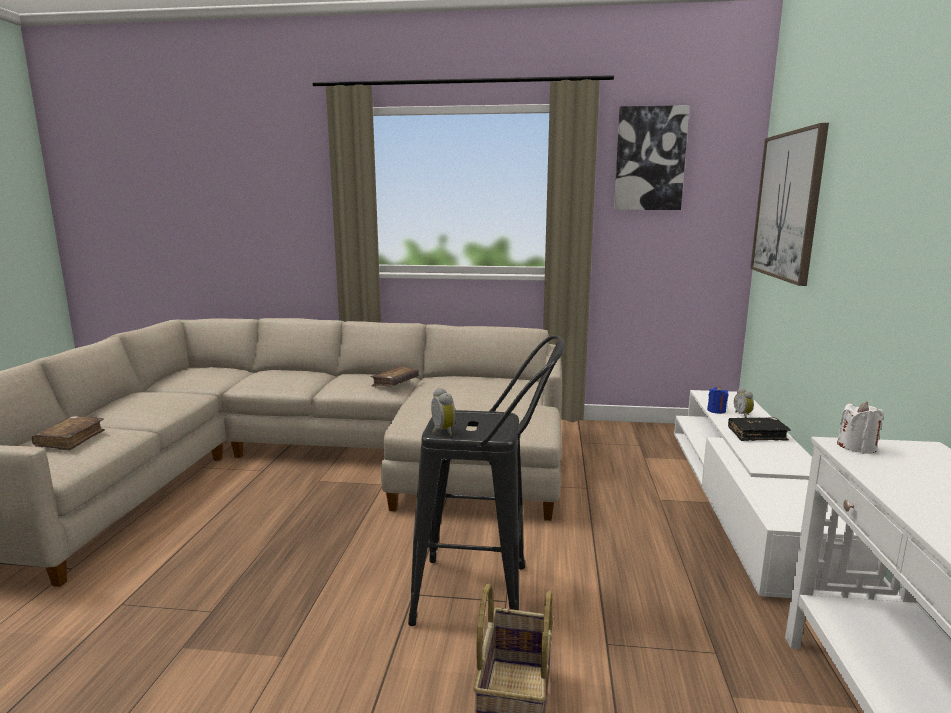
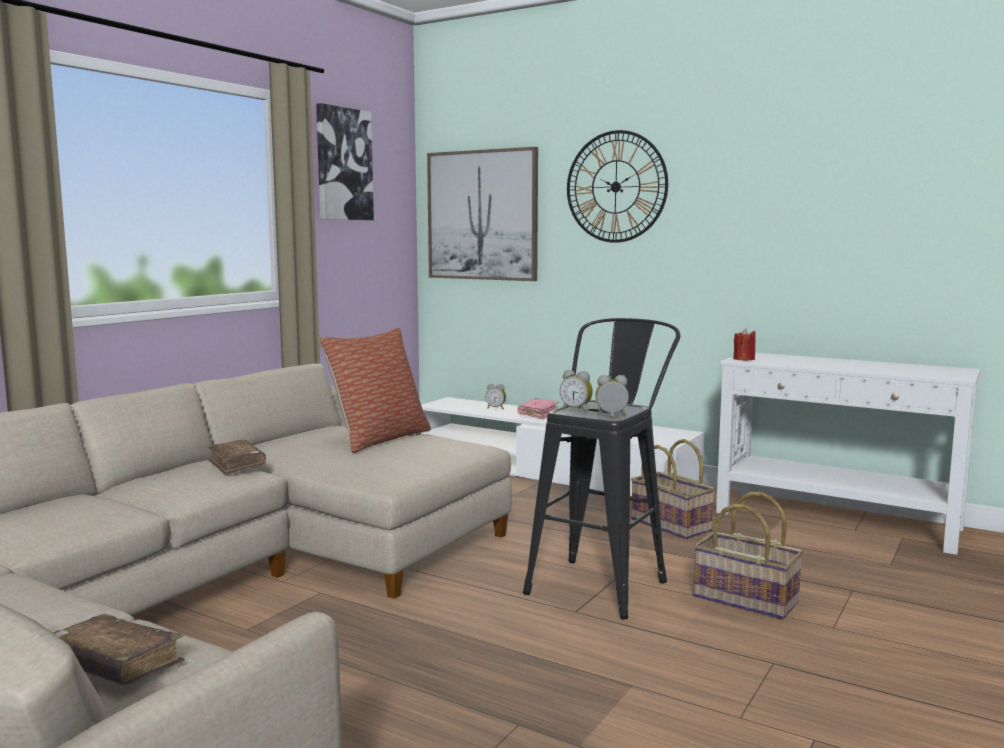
camera: 65 degrees left, 5 degrees down
blue candle [707,386,729,414] -> none
black book [728,417,791,441] -> pink book [517,398,559,419]
white candle [837,401,883,454] -> red candle [733,329,756,360]
none -> pillow [319,328,431,454]
none -> alarm clock [560,370,593,412]
none -> wall clock [567,130,668,243]
none -> basket [631,439,715,539]

